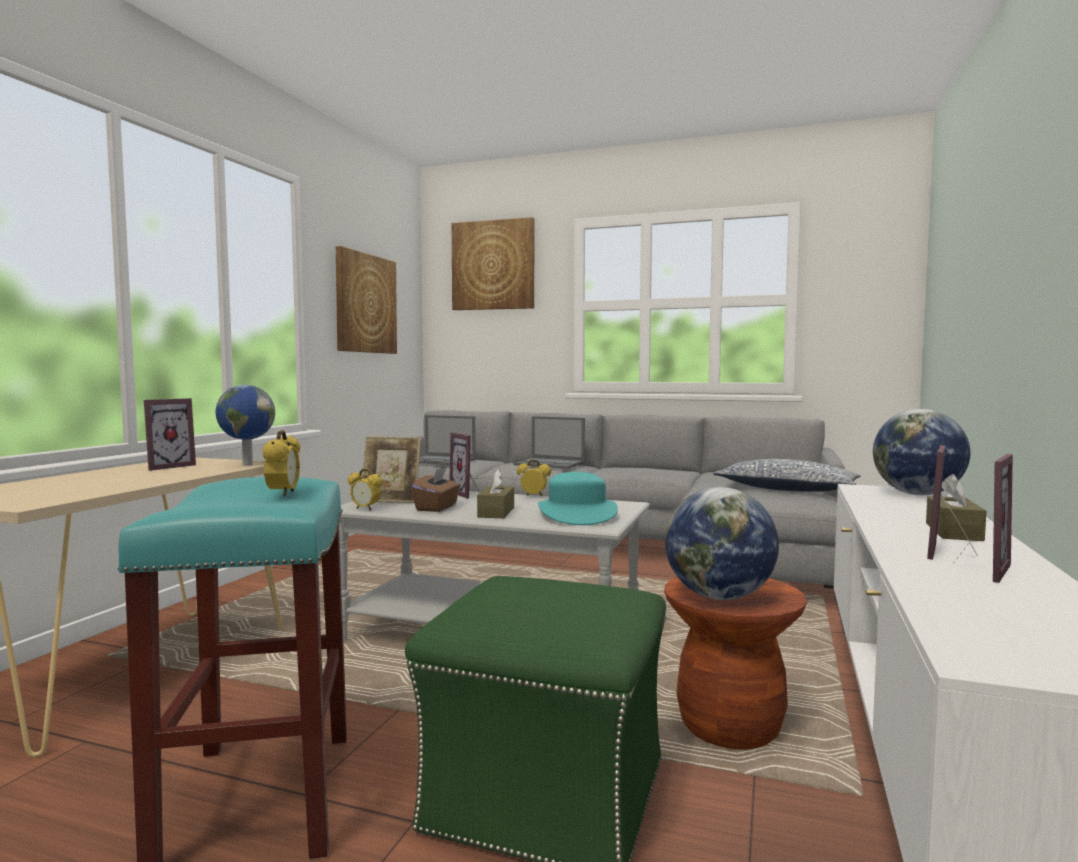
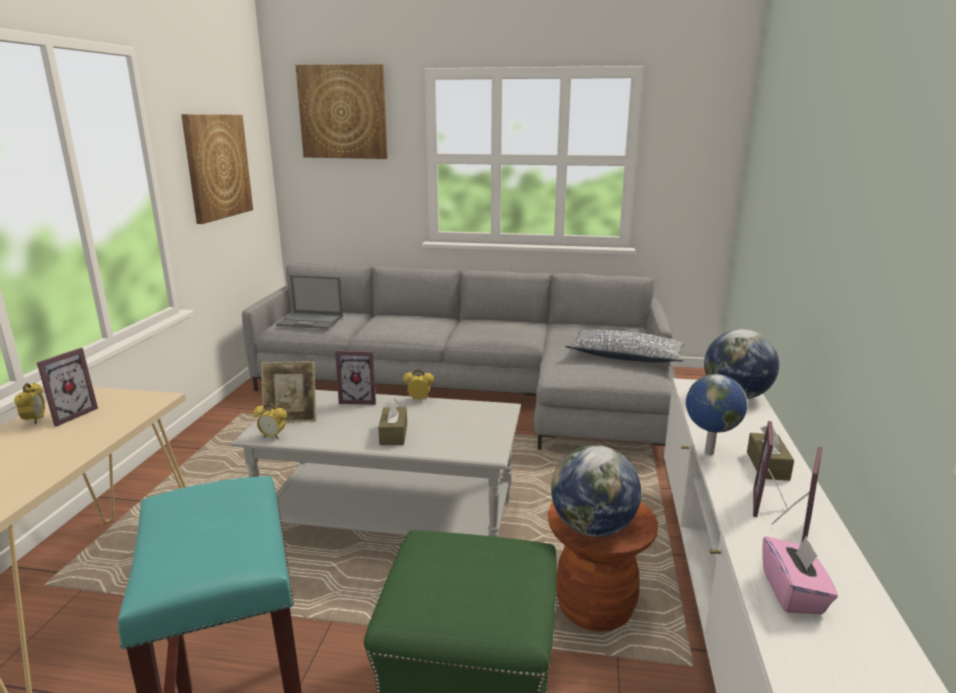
camera: 10 degrees left, 15 degrees up
globe [215,385,275,466] -> globe moved to [686,374,748,455]
alarm clock [263,430,300,497] -> alarm clock moved to [14,383,45,424]
brown tissue box [411,467,461,512] -> none
picture frame [449,433,480,499] -> picture frame turned 45 degrees counterclockwise [335,351,376,405]
laptop [513,416,585,469] -> none
turquoise hat [538,472,618,525] -> none
none -> pink tissue box [762,535,838,614]

